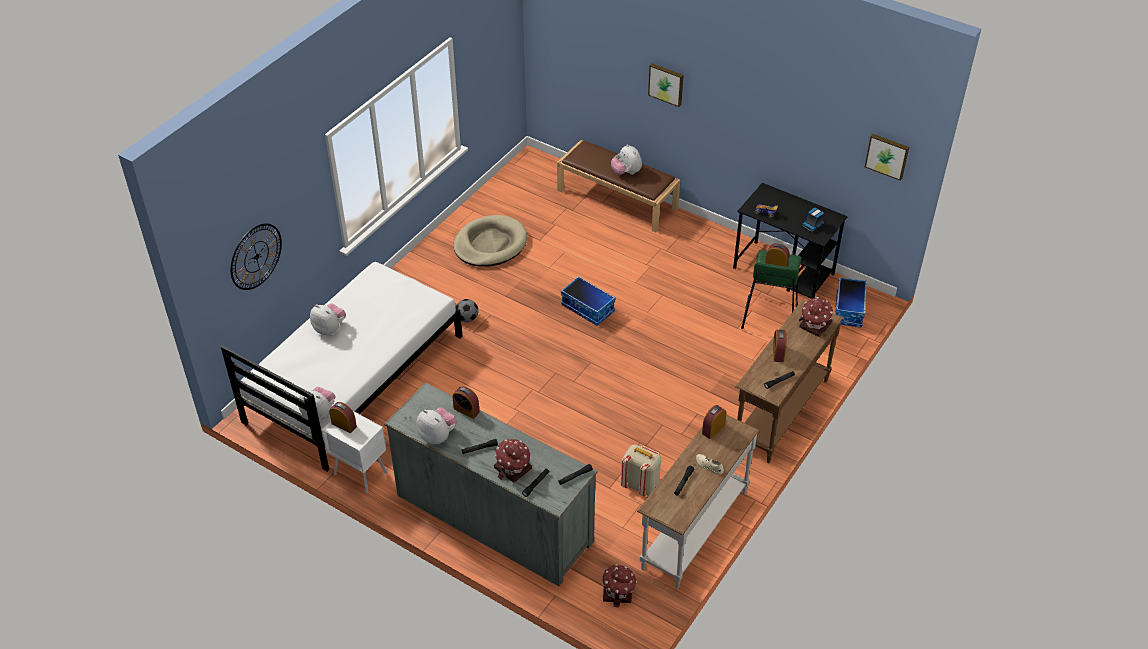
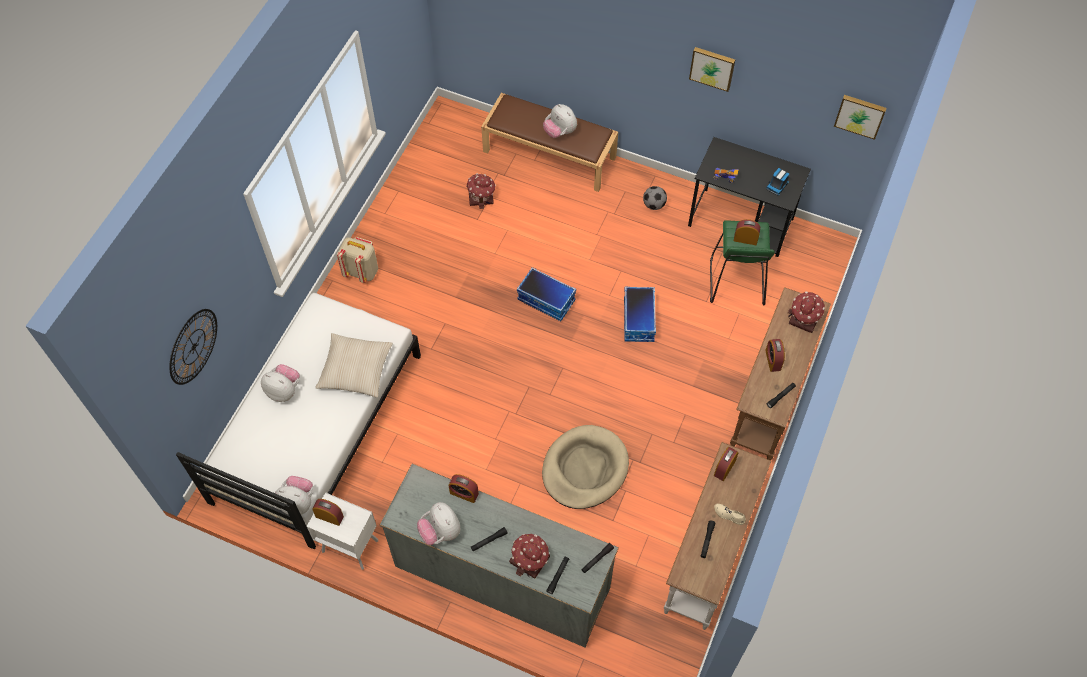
camera: 10 degrees left, 15 degrees up
plush toy [417,408,457,444] -> plush toy turned 150 degrees counterclockwise [417,502,461,545]
beige dog bed [453,215,527,266] -> beige dog bed moved to [542,425,629,509]
football [456,299,478,323] -> football moved to [643,186,667,210]
toy house [602,564,637,607] -> toy house moved to [466,173,496,209]
beige backpack [621,445,661,496] -> beige backpack moved to [337,237,378,283]
picture [648,63,684,107] -> picture moved to [689,47,735,92]
storage box [835,277,867,327] -> storage box moved to [624,287,656,342]
none -> beige pillow [315,333,393,397]

